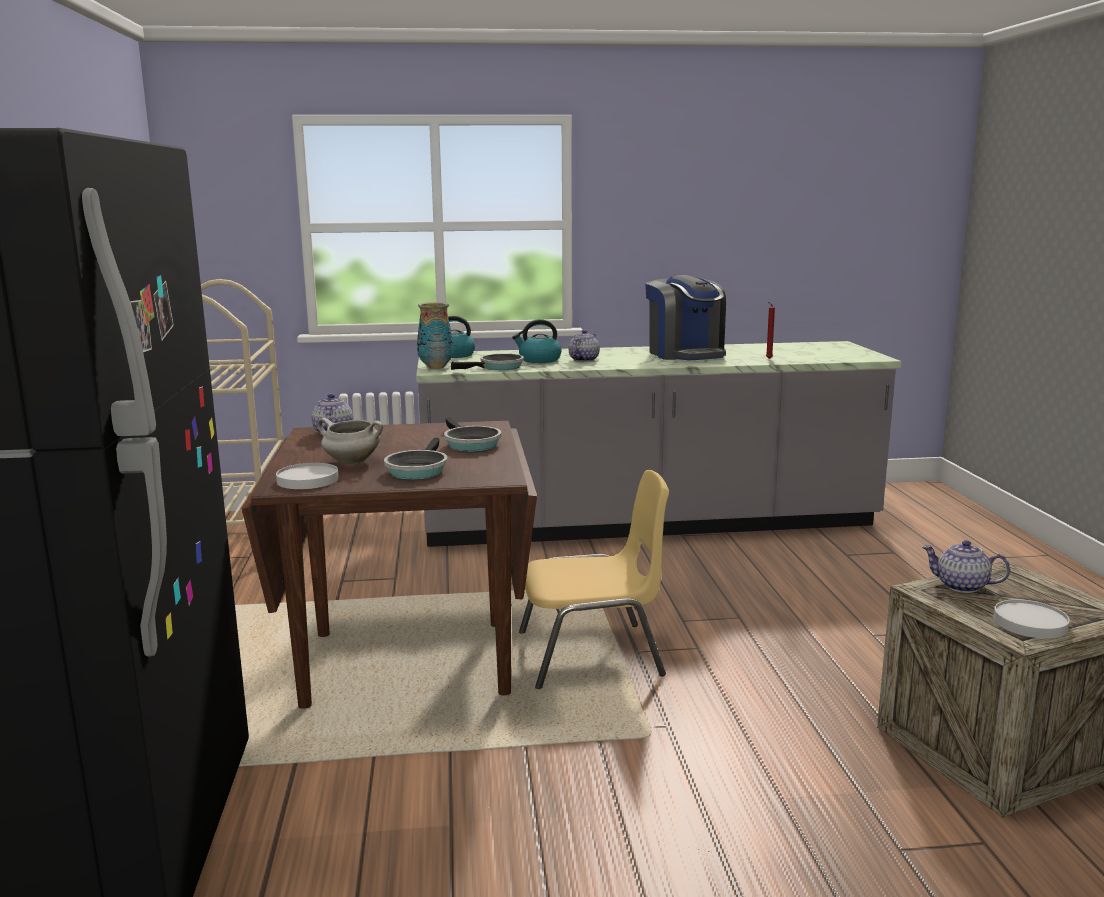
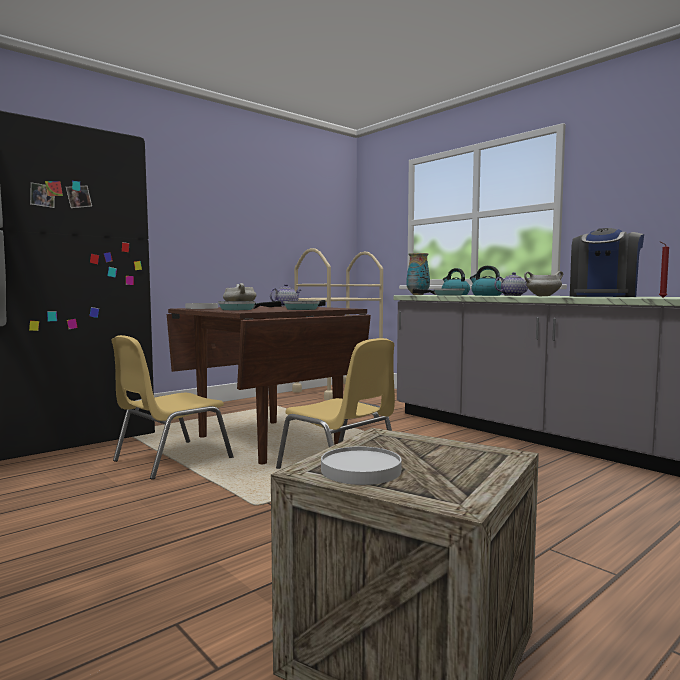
camera: 55 degrees right, 10 degrees down
teapot [922,540,1010,593] -> none
none -> yellow chair [112,335,233,480]
none -> white cooking pot [524,271,563,296]

